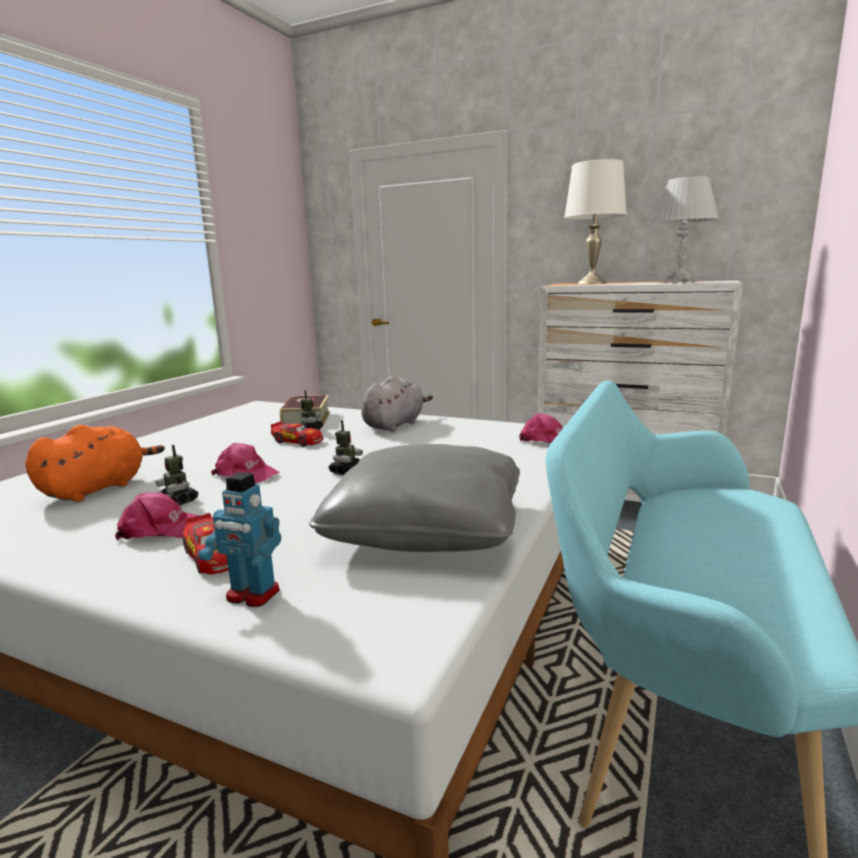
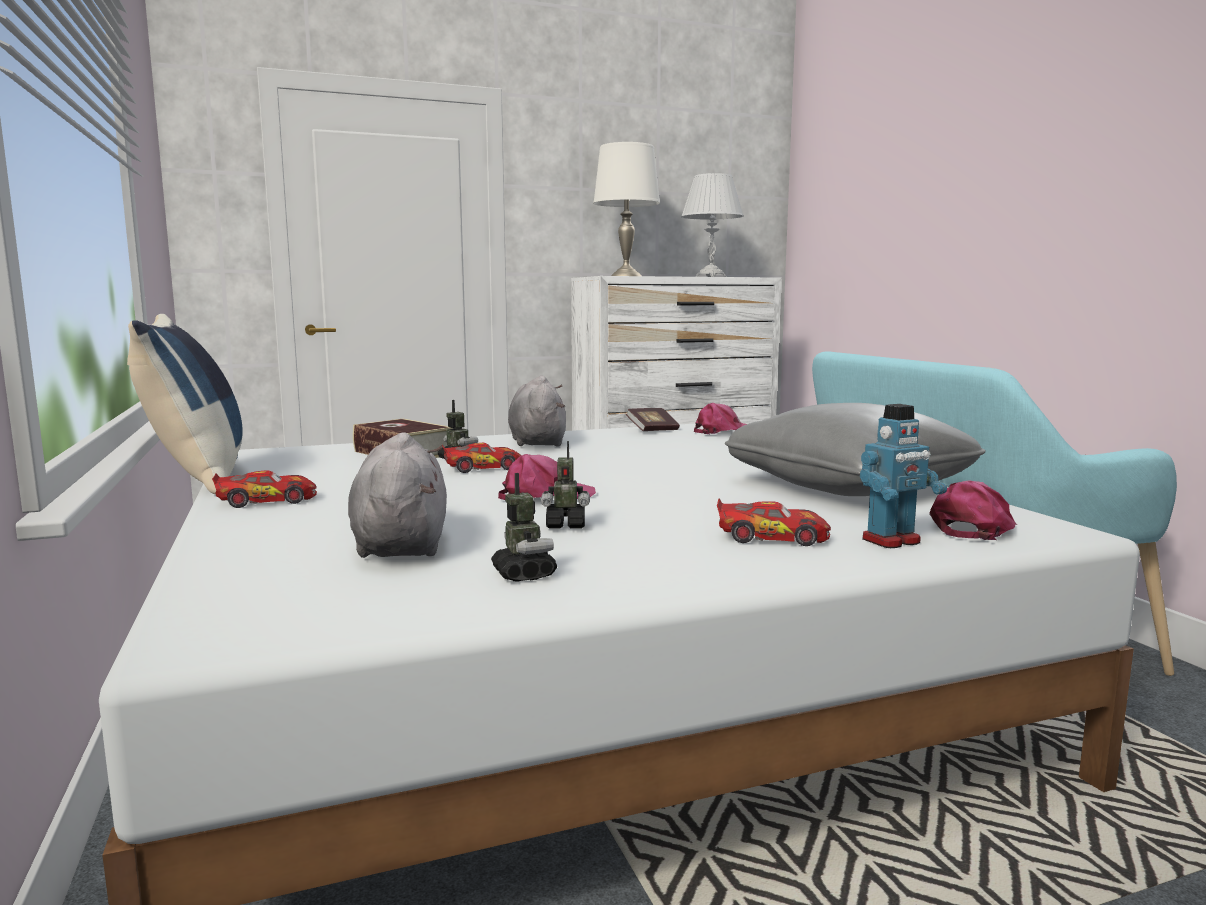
camera: 45 degrees left, 5 degrees down
orange plush toy [25,425,165,502] -> grey plush toy [348,432,447,558]
pink cap [115,493,199,541] -> pink cap moved to [930,480,1017,540]
toy robot [329,420,363,475] -> toy robot moved to [491,473,557,582]
none -> blue pillow [127,314,243,494]
none -> toy car [212,470,317,508]
none -> book [626,408,680,431]

